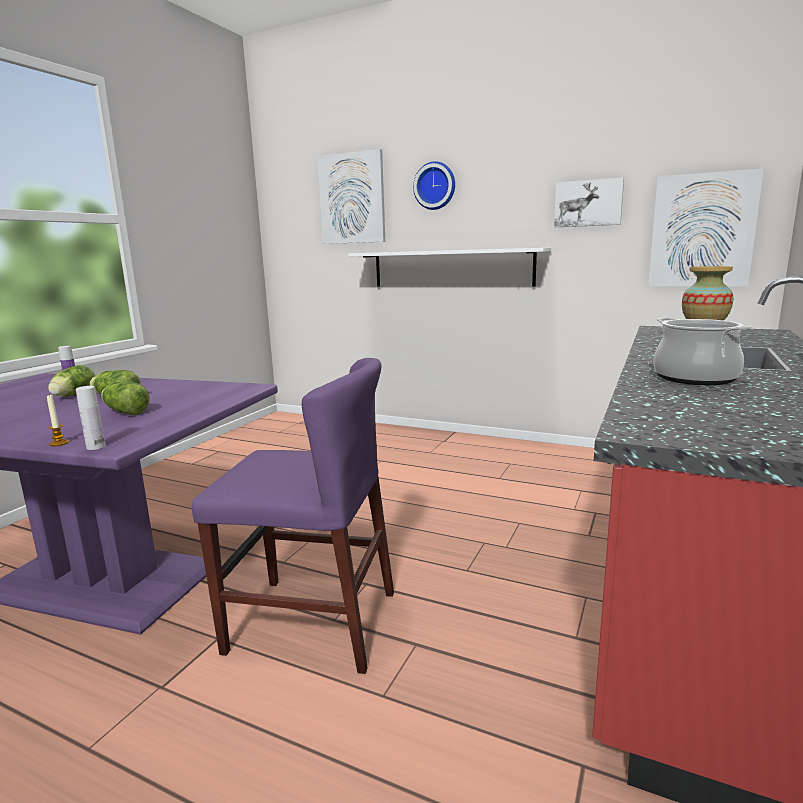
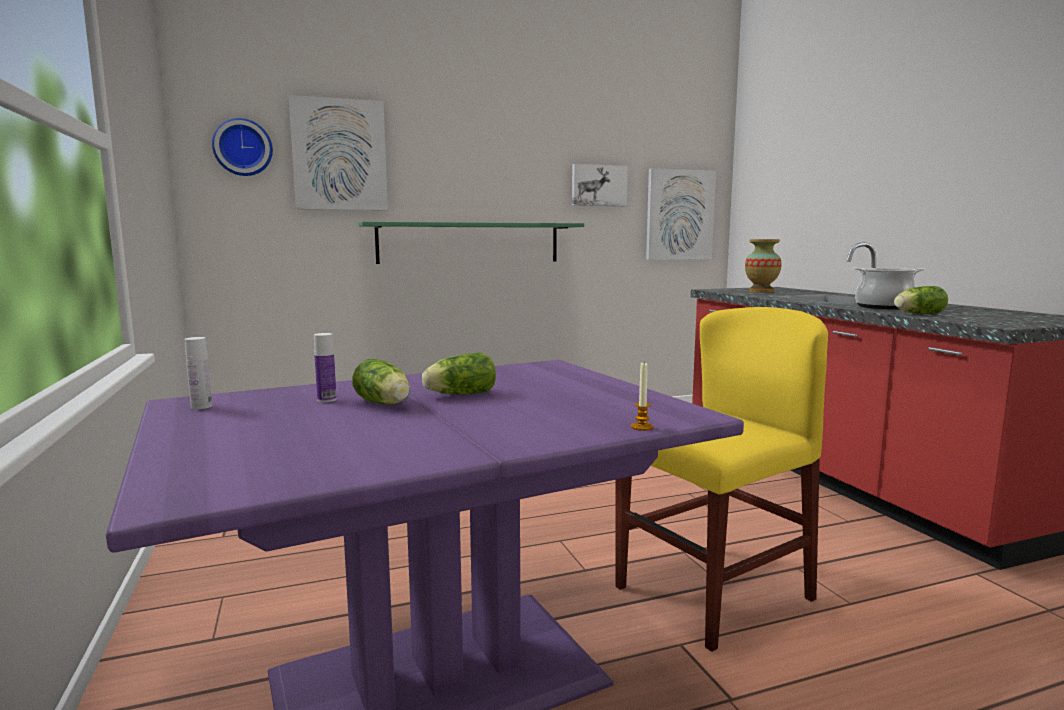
camera: 45 degrees left, 5 degrees down
white bottle [76,386,105,450] -> white bottle moved to [185,337,212,409]
lettuce [101,382,150,415] -> lettuce moved to [894,286,948,314]
purple chair [192,358,394,674] -> yellow chair [615,307,828,652]
white shelf [348,248,551,287] -> green shelf [359,222,584,264]
wall clock [413,161,455,210] -> wall clock moved to [212,118,273,176]

